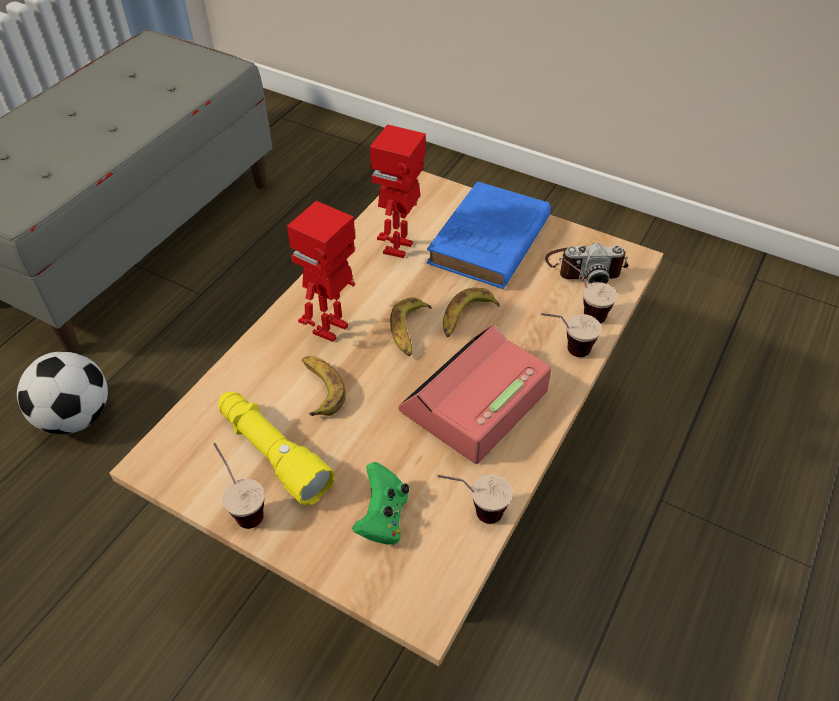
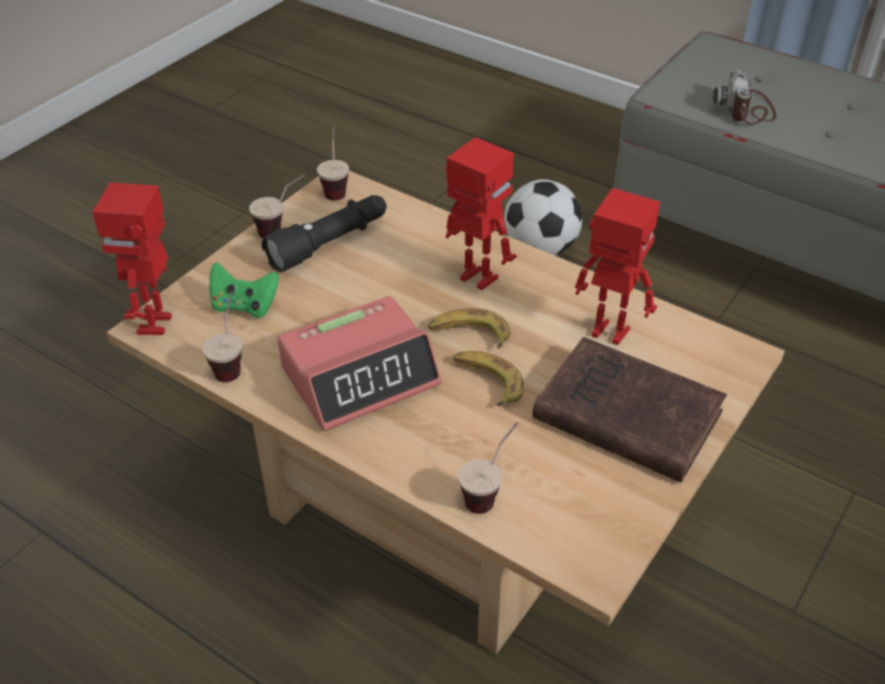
camera: 95 degrees right, 5 degrees down
yellow flashlight [218,392,335,505] -> black flashlight [262,195,387,273]
banana [302,356,346,416] -> none
alarm clock [398,325,552,464] -> alarm clock turned 105 degrees clockwise [278,296,441,431]
blue book [426,182,551,289] -> brown book [532,337,727,483]
cup [541,313,601,357] -> cup moved to [317,126,349,200]
camera [545,243,628,284] -> camera moved to [713,69,776,125]
none -> toy robot [92,182,172,335]

